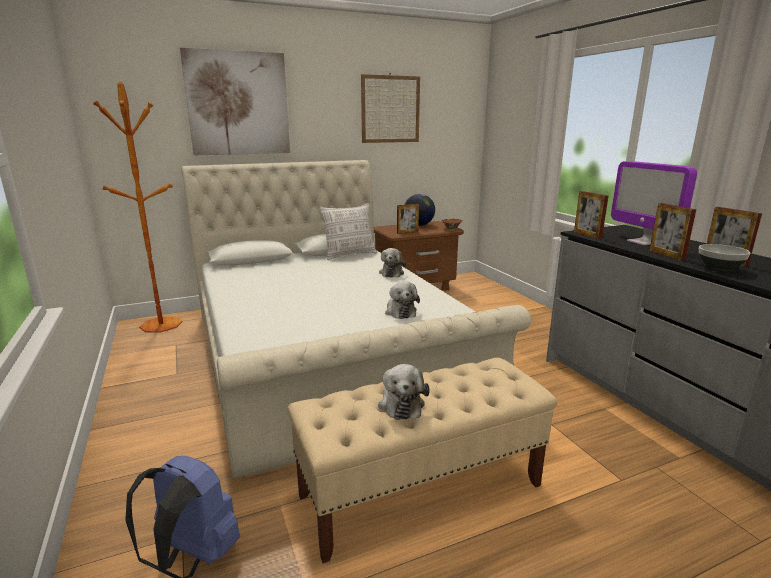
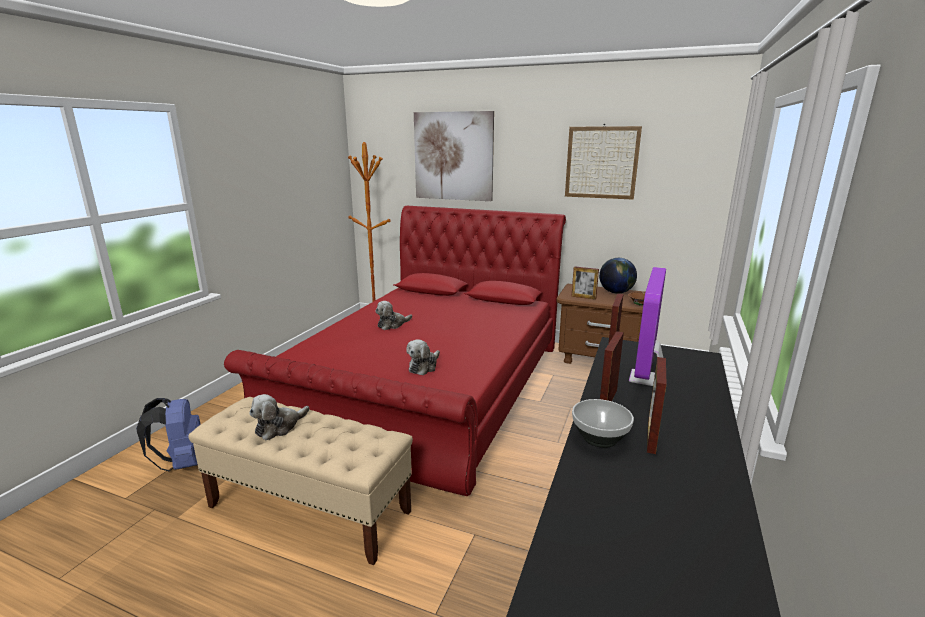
camera: 45 degrees right, 0 degrees up
beige bed [181,160,531,478] -> red bed [224,206,566,497]
pillow [319,203,377,260] -> none
plush toy [379,248,406,278] -> plush toy moved to [375,301,412,330]

